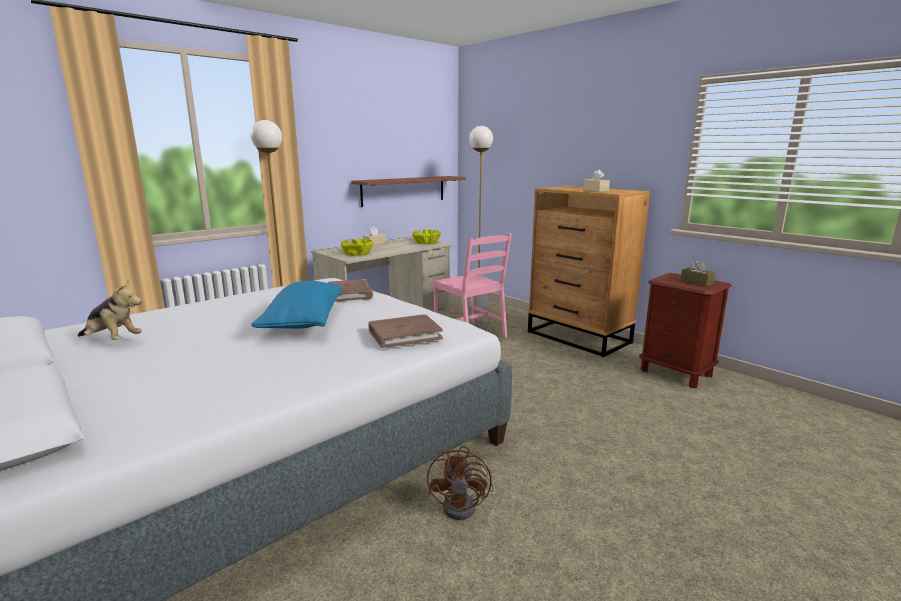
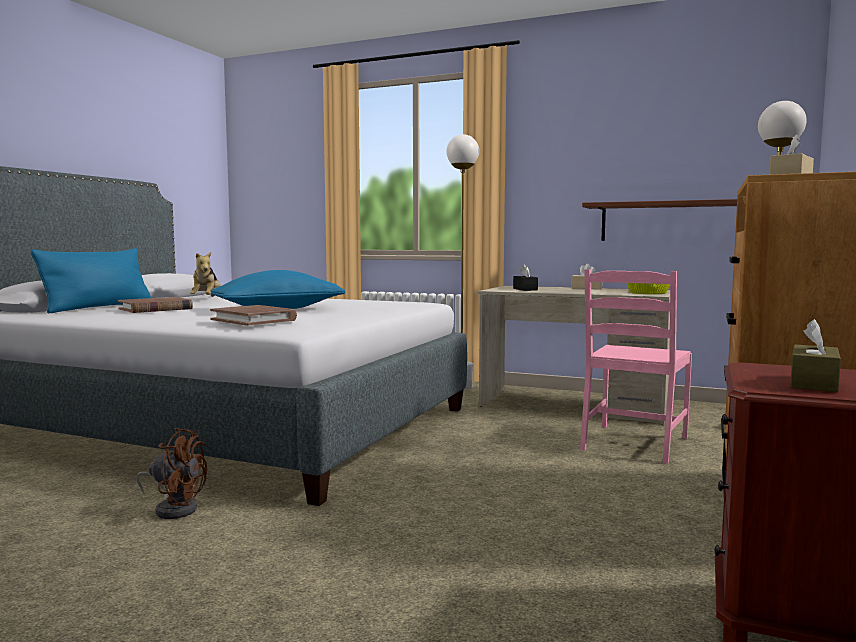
camera: 65 degrees right, 10 degrees down
brown book [328,279,373,302] -> brown book moved to [118,297,193,313]
yellow bowl [340,239,373,255] -> black tissue box [513,264,538,291]
brown fan [427,446,496,520] -> brown fan turned 150 degrees counterclockwise [136,428,207,519]
none -> blue pillow [31,248,152,313]

